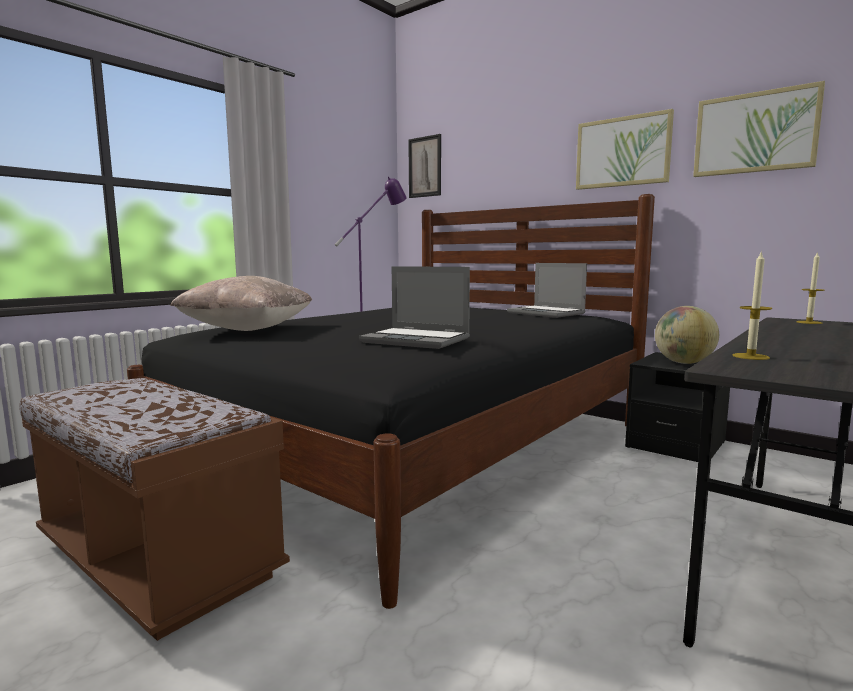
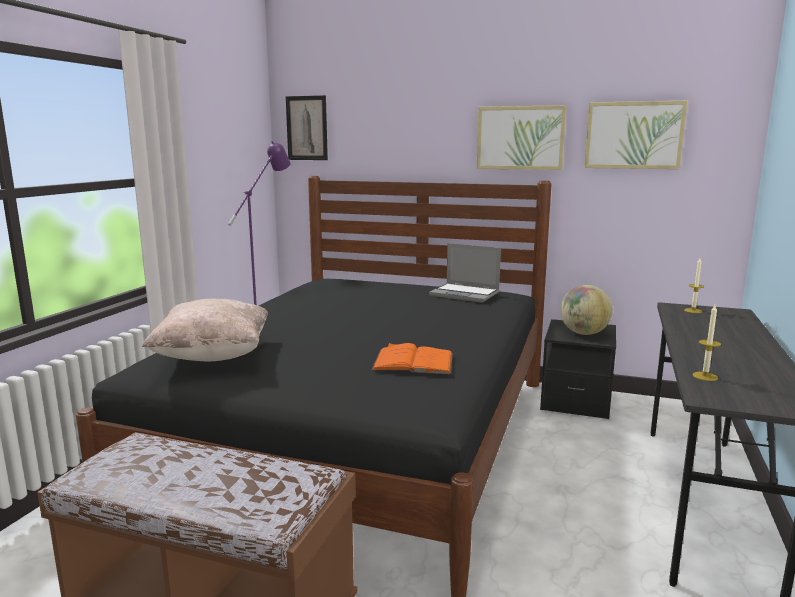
camera: 20 degrees left, 5 degrees up
laptop [359,266,470,349] -> orange book [371,343,453,375]

